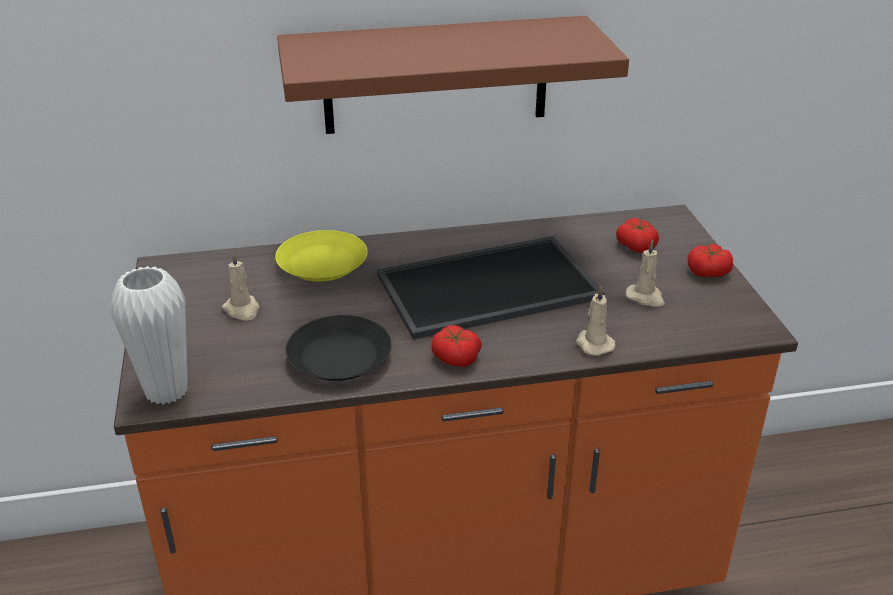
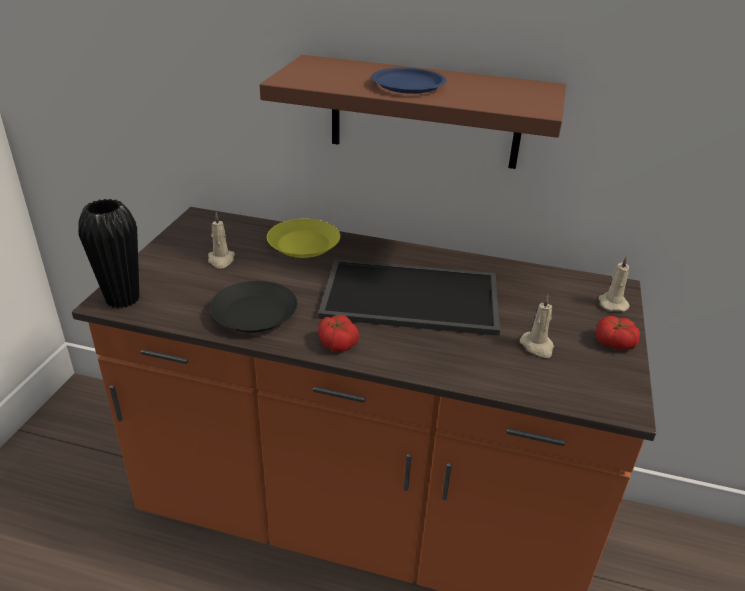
camera: 25 degrees right, 0 degrees up
white vase [111,266,188,405] -> black vase [78,199,139,308]
beige candle [576,286,615,356] -> beige candle moved to [599,256,630,311]
tomato [616,218,659,253] -> none
none -> blue plate [371,68,447,94]

